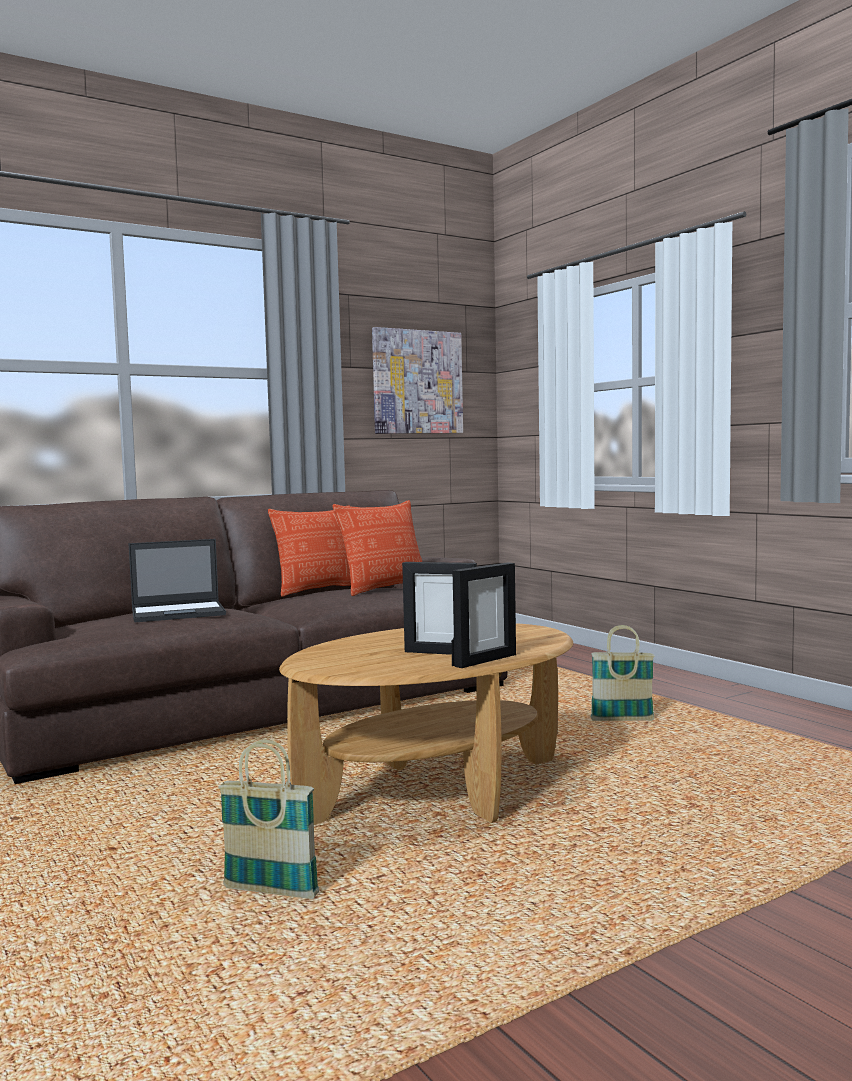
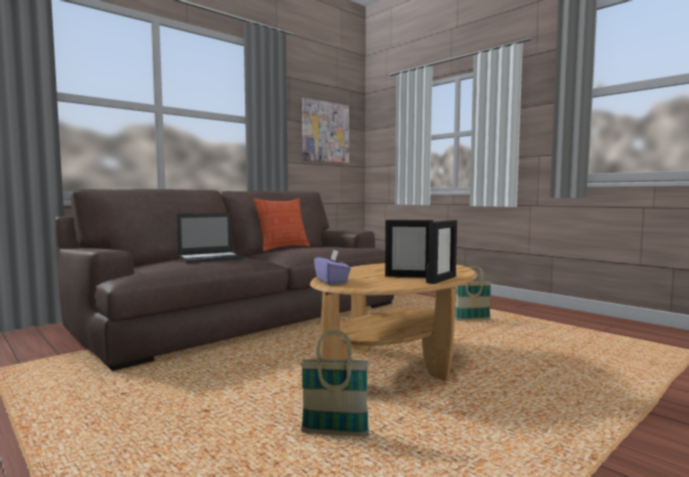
camera: 10 degrees left, 0 degrees up
orange pillow [333,500,422,596] -> none
none -> purple tissue box [314,250,351,285]

